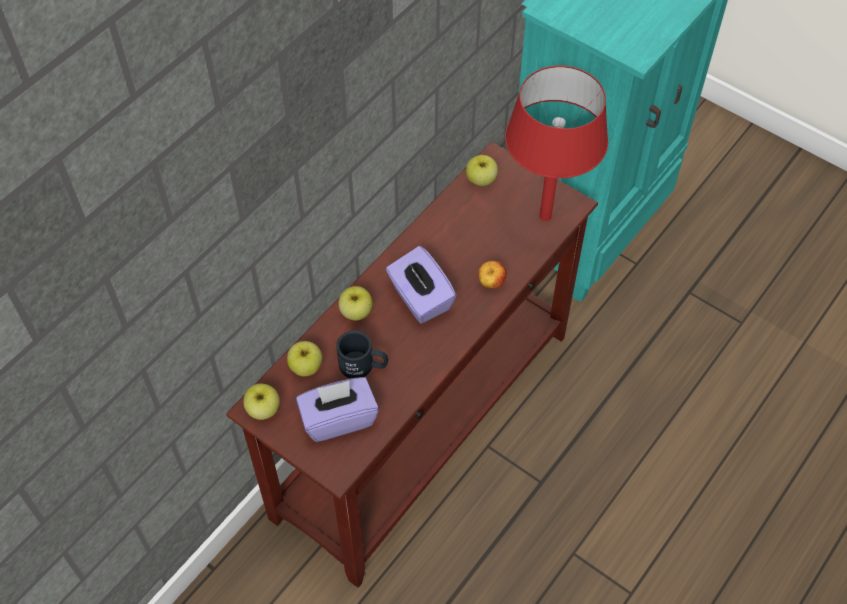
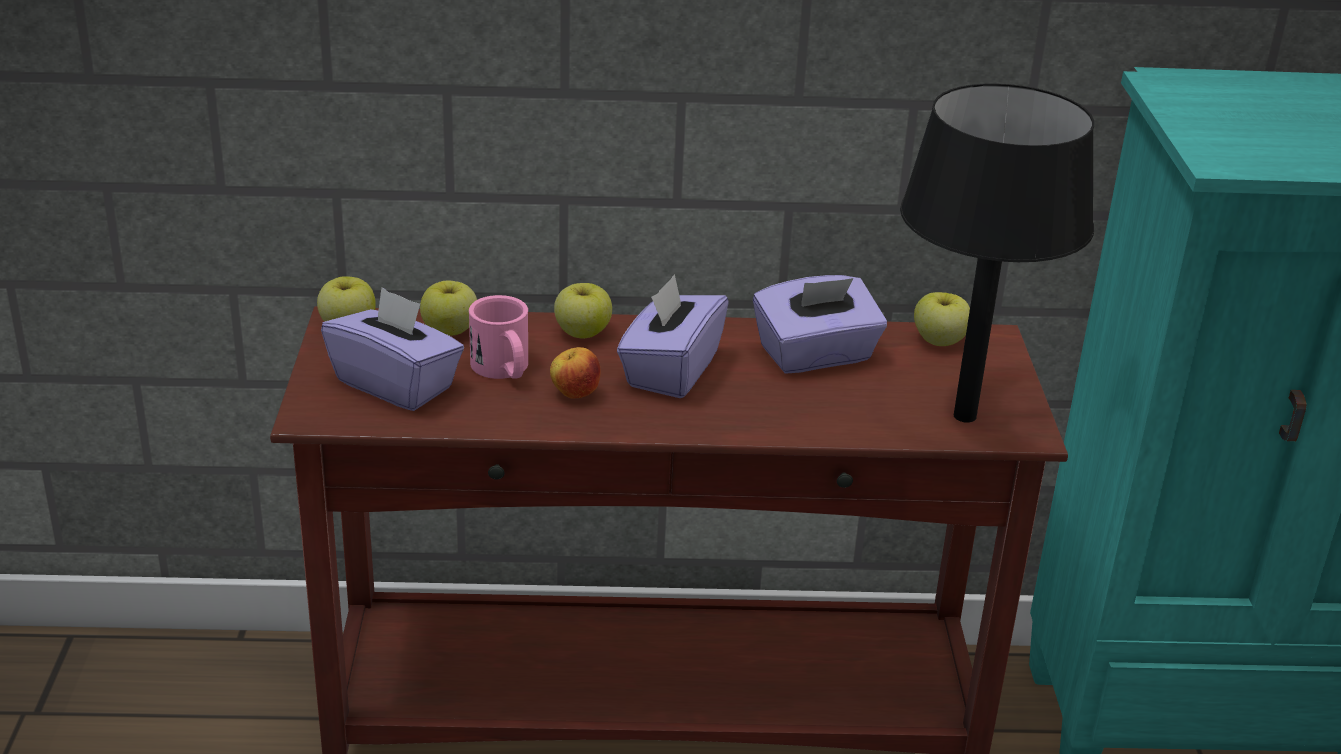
camera: 50 degrees right, 25 degrees down
black mug [336,330,388,378] -> pink mug [469,295,528,379]
apple [478,261,507,288] -> apple moved to [550,347,601,398]
red table lamp [505,66,608,221] -> black table lamp [900,83,1094,423]
none -> purple tissue box [753,275,887,374]

